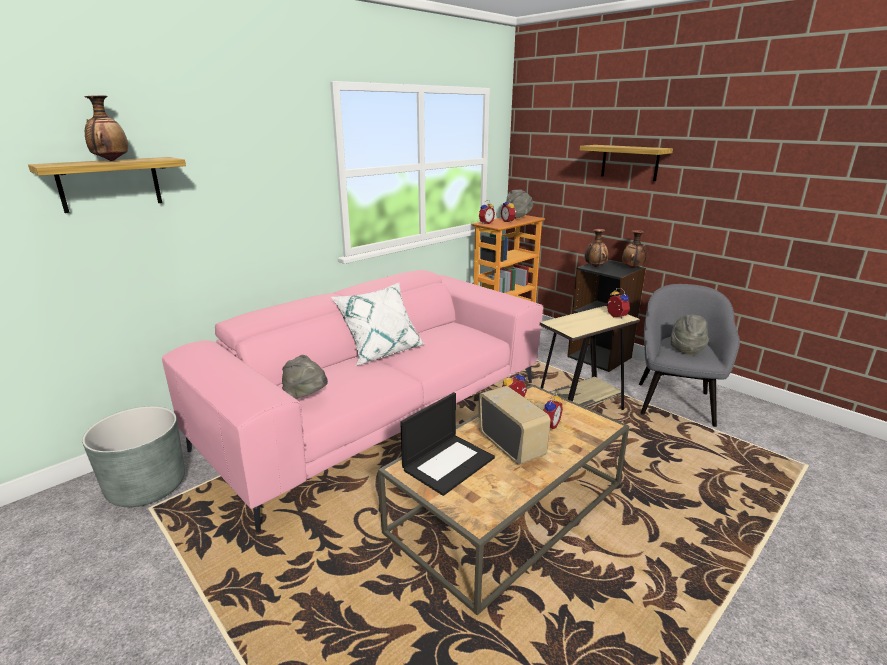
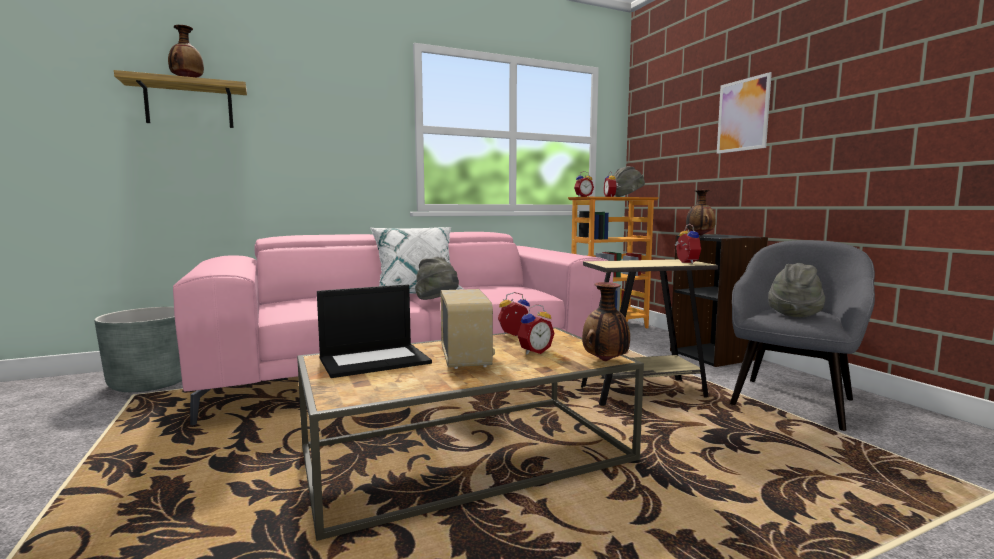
camera: 20 degrees right, 15 degrees down
grey hat [282,355,328,399] -> grey hat moved to [415,256,459,300]
shelf [580,145,673,181] -> picture [717,72,772,154]
vase [622,230,646,269] -> vase moved to [582,282,630,361]

